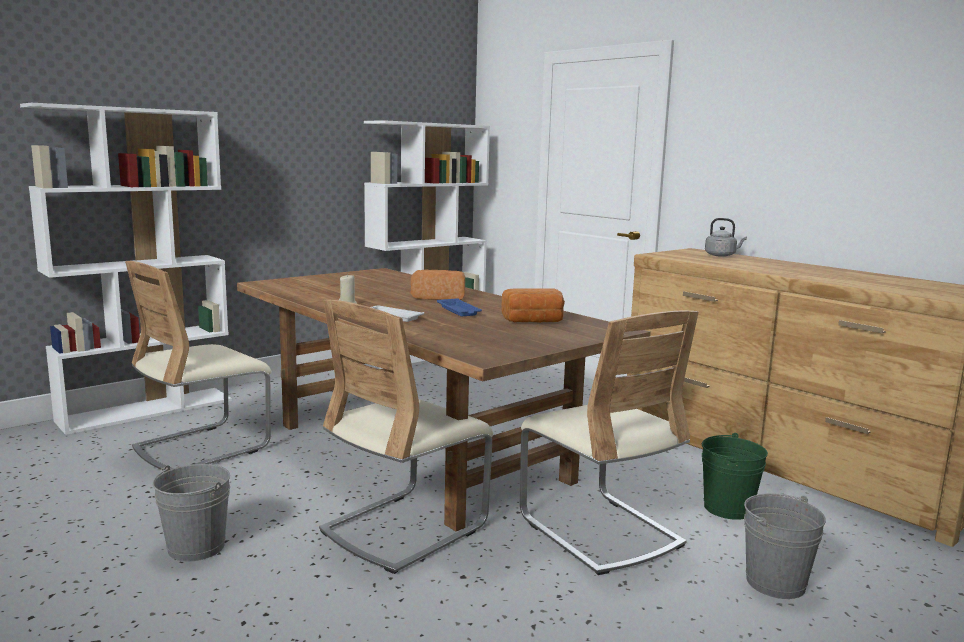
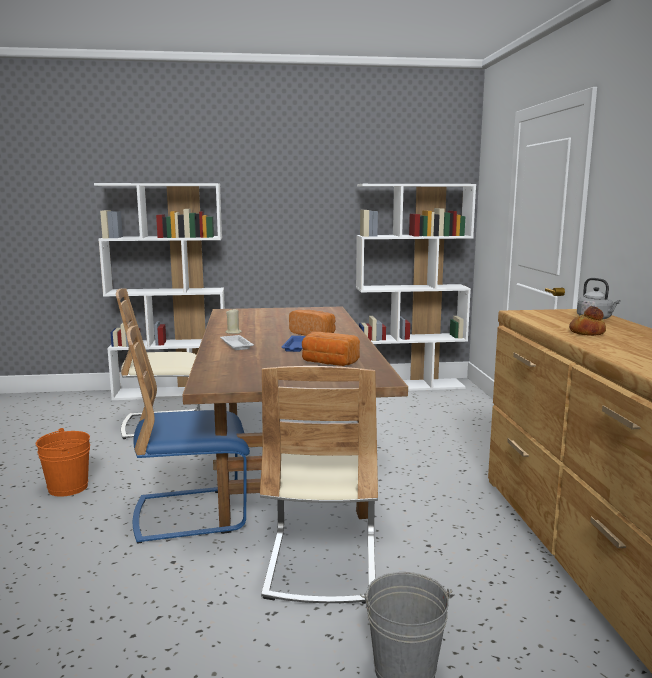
camera: 35 degrees right, 0 degrees up
grey bucket [152,464,230,562] -> orange bucket [36,428,90,497]
beige chair [319,299,493,574] -> blue chair [127,325,250,544]
green bucket [702,433,768,520] -> none
none -> bread [569,306,606,336]

